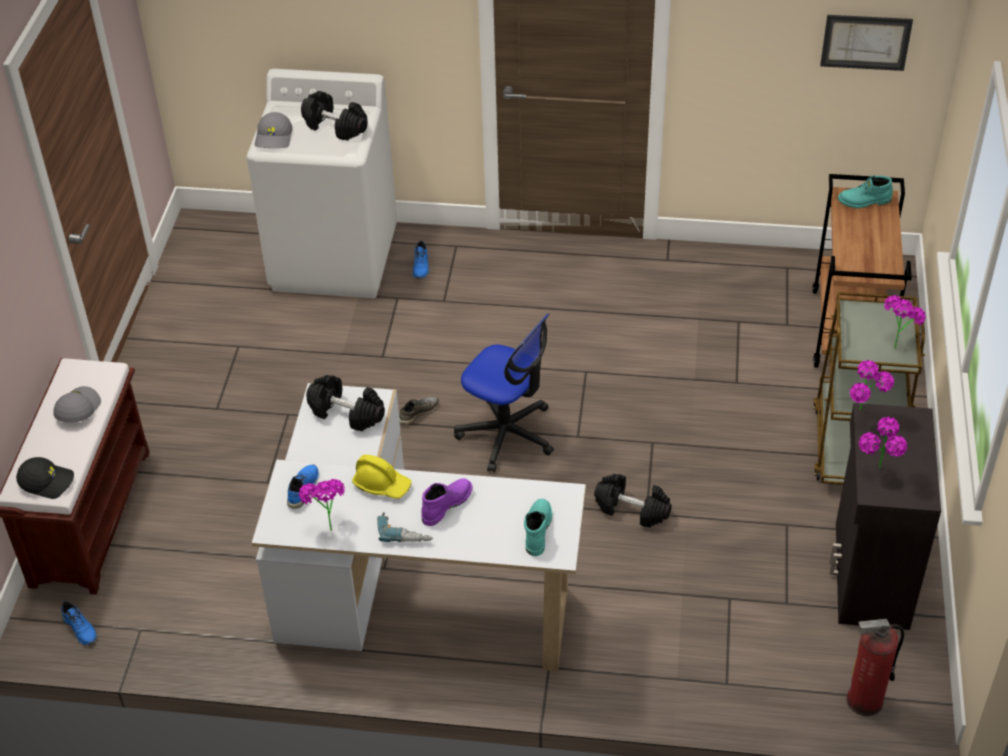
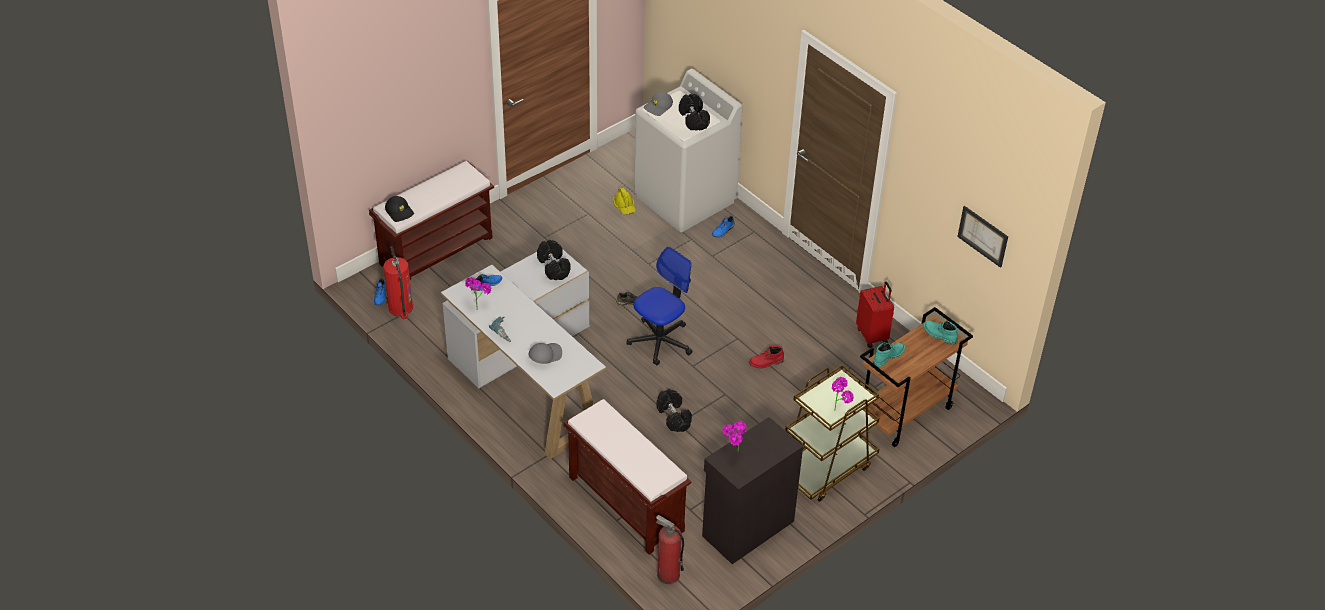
camera: 40 degrees right, 0 degrees up
grey cap [53,386,101,423] -> grey cap moved to [529,343,562,364]
yellow hard hat [352,455,412,499] -> yellow hard hat moved to [613,188,636,215]
purple boot [421,478,473,526] -> none
office chair [454,313,554,472] -> office chair turned 120 degrees counterclockwise [627,247,693,365]
turquoise boot [524,499,552,556] -> turquoise boot moved to [874,342,905,367]
potted plant [850,360,894,411] -> none
none -> fire extinguisher [383,246,413,319]
none -> brown bench [564,399,691,555]
none -> red boot [749,346,784,368]
none -> red suitcase [856,281,894,348]

